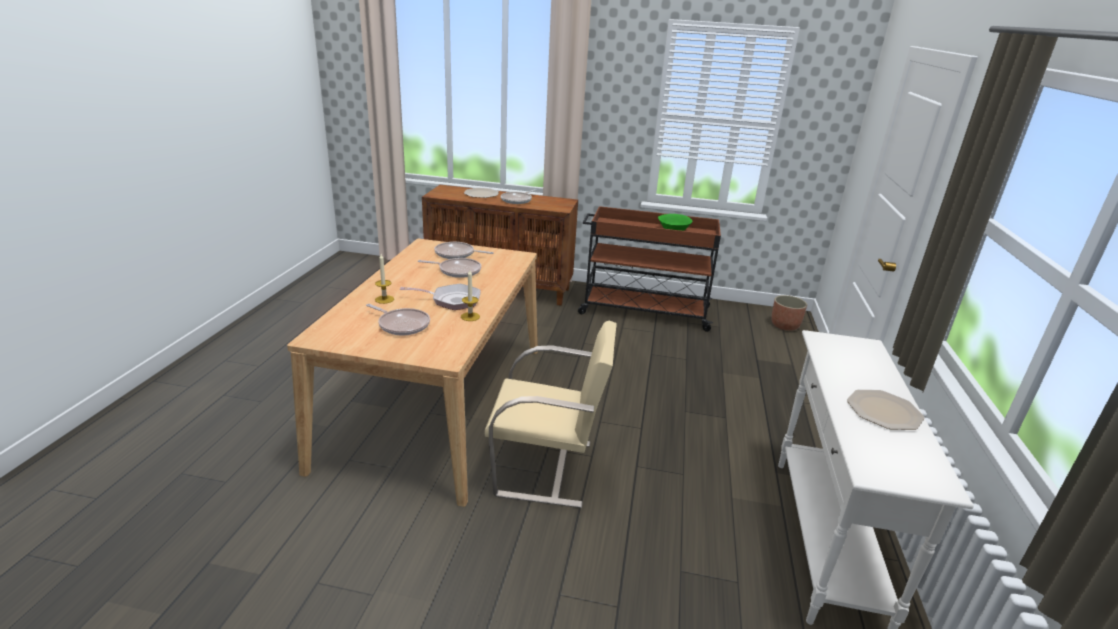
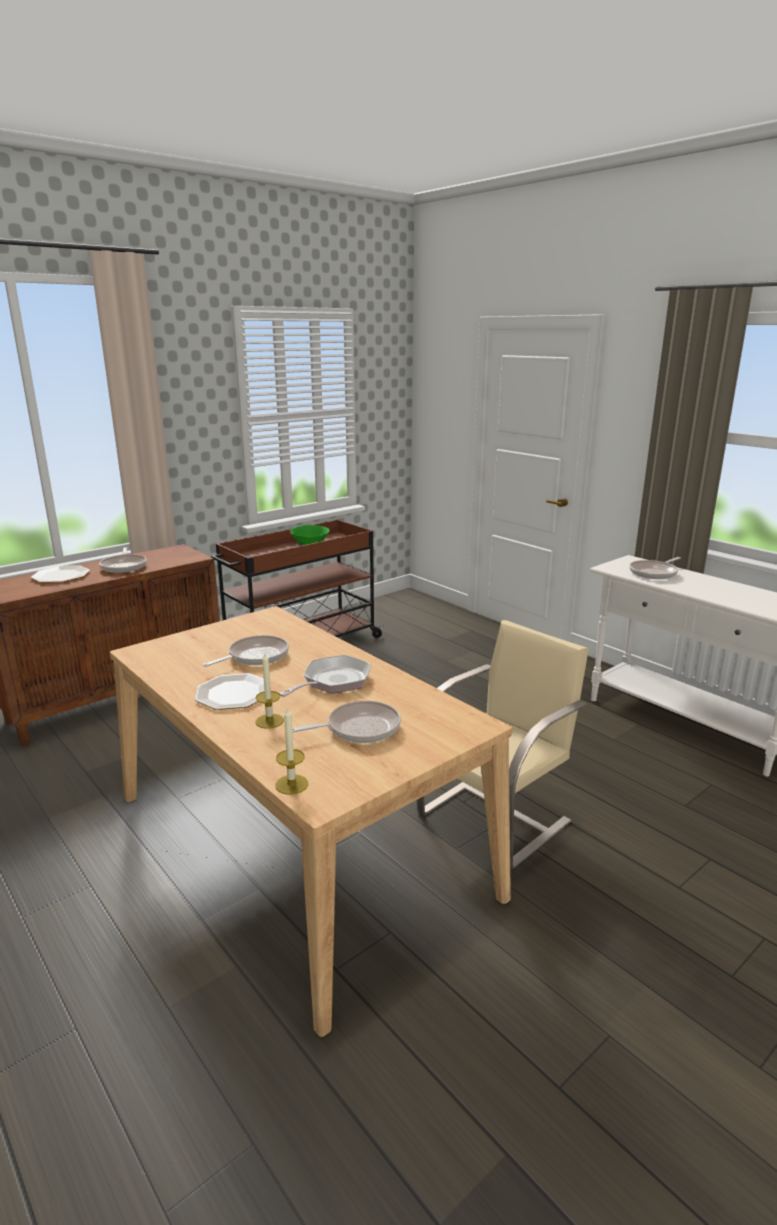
camera: 50 degrees left, 5 degrees down
frying pan [434,242,494,259] -> frying pan moved to [629,557,681,579]
candle [461,270,480,321] -> candle moved to [276,706,308,795]
planter [772,295,807,331] -> none
plate [847,390,925,430] -> plate moved to [195,673,265,710]

